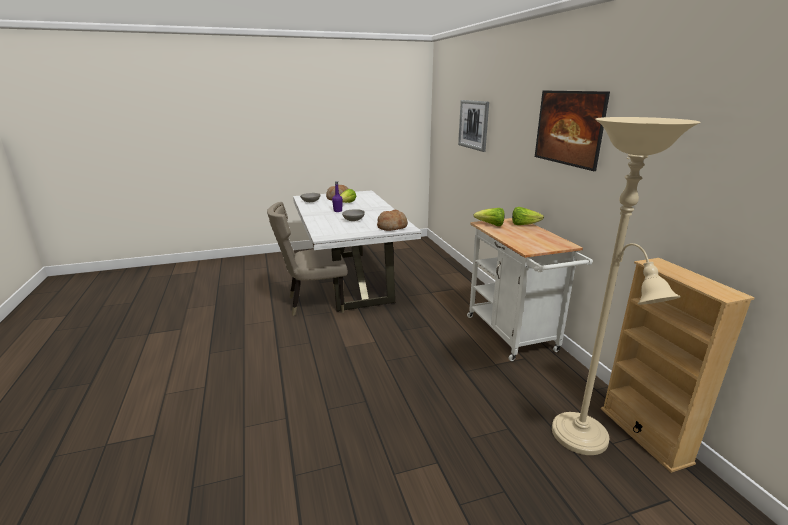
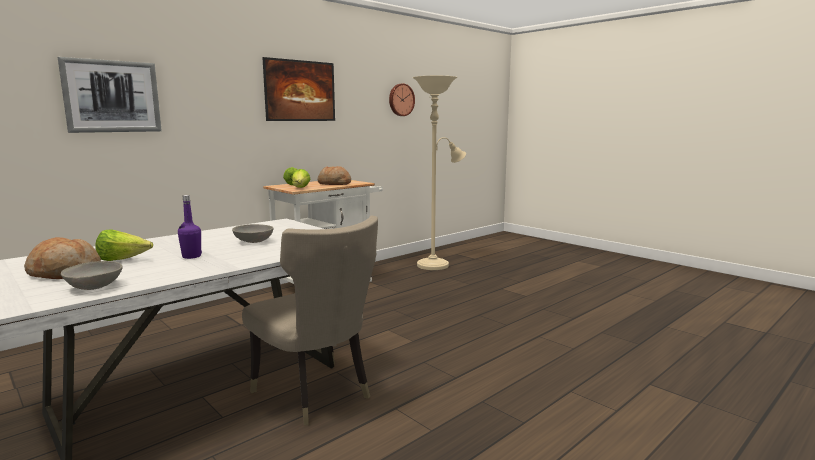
camera: 115 degrees left, 10 degrees down
bread [377,210,408,231] -> bread moved to [318,166,351,185]
beige bookcase [601,258,755,473] -> none
none -> wall clock [389,84,415,116]

